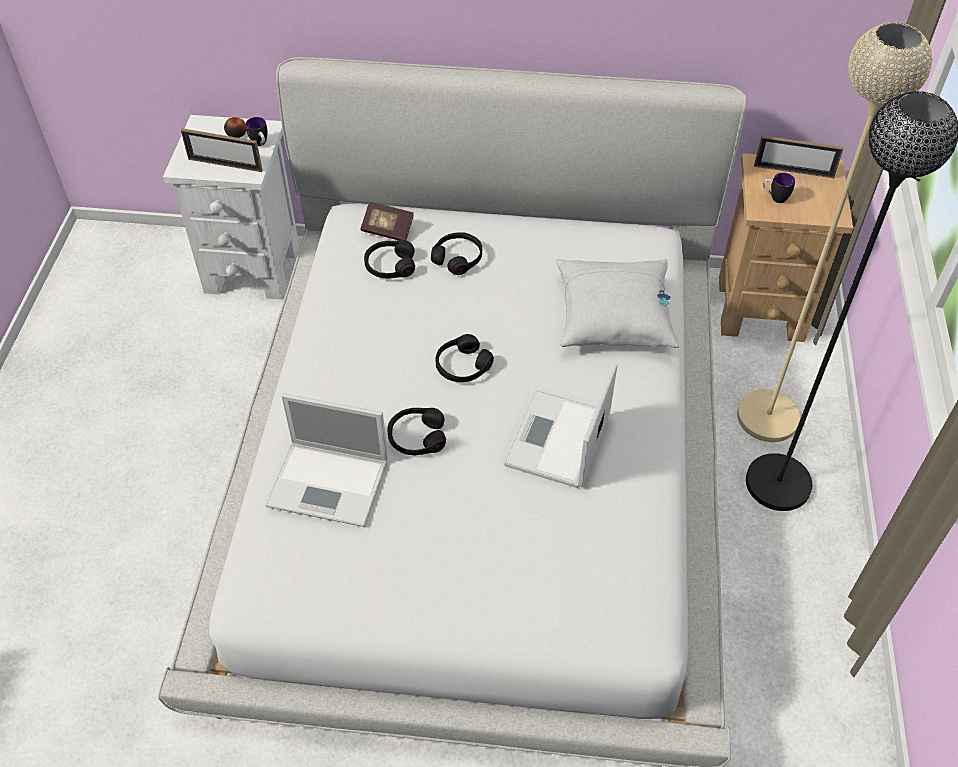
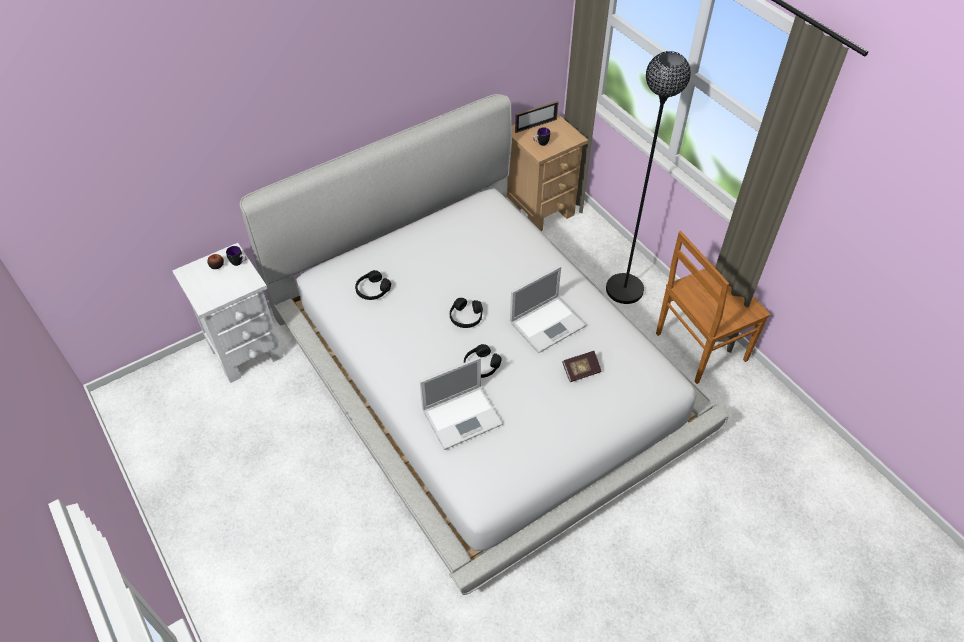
camera: 40 degrees left, 0 degrees up
picture frame [181,128,262,172] -> none
book [360,202,414,241] -> book moved to [562,351,601,382]
black headphones [431,232,482,275] -> none
laptop [504,363,618,488] -> laptop turned 105 degrees counterclockwise [510,266,586,353]
grey pillow [556,259,679,348] -> none
beige floor lamp [737,22,933,442] -> none
none -> brown chair [656,231,770,384]

